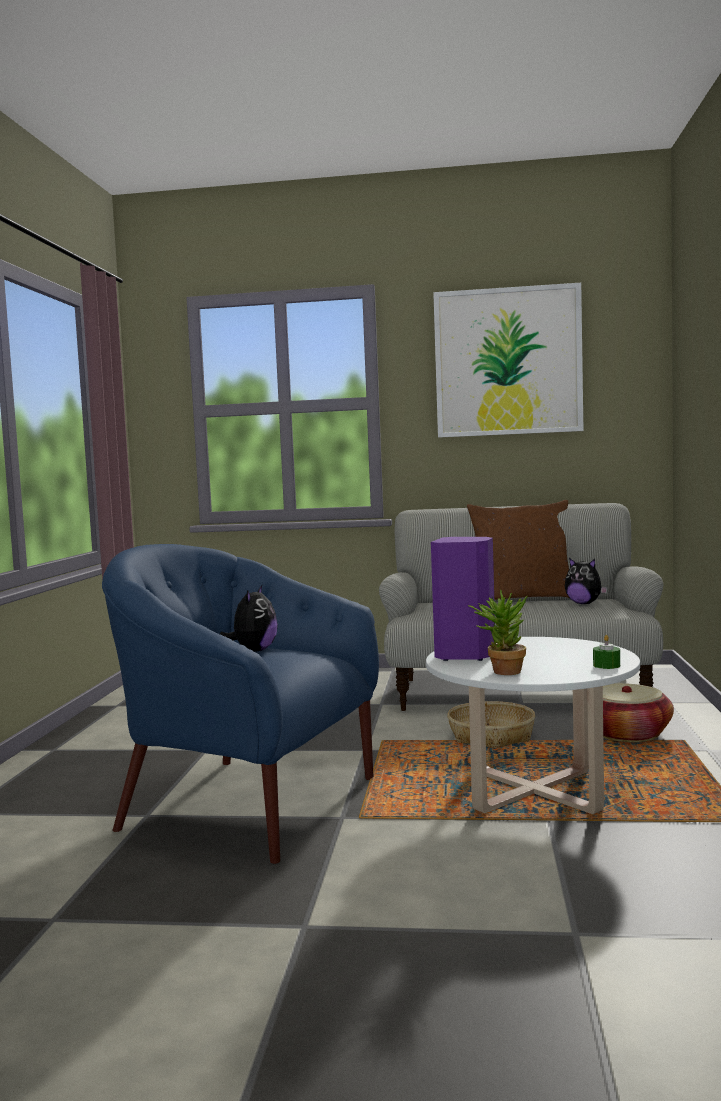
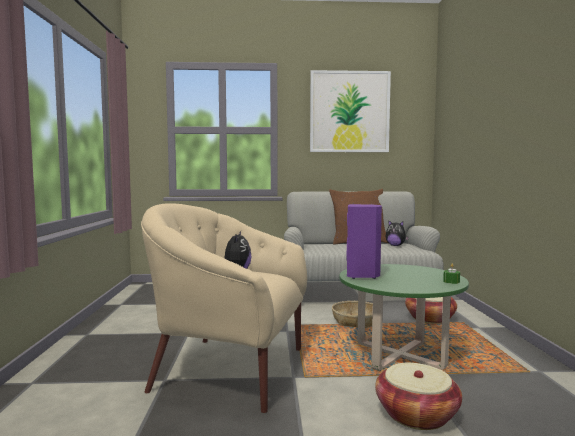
camera: 10 degrees left, 0 degrees up
blue armchair [102,544,379,864] -> beige armchair [141,204,307,413]
white coffee table [426,637,640,814] -> green coffee table [339,264,469,371]
potted plant [468,589,528,675] -> none
none -> basket [375,363,462,430]

